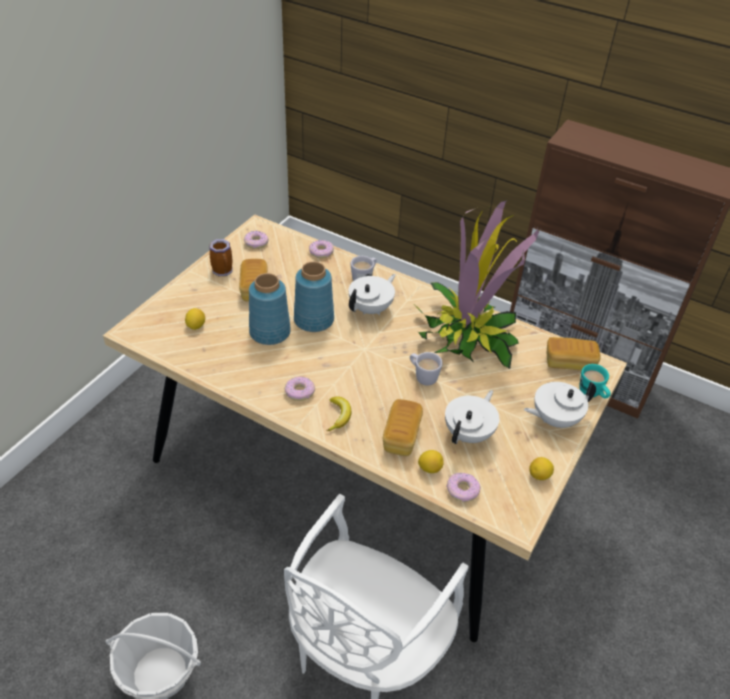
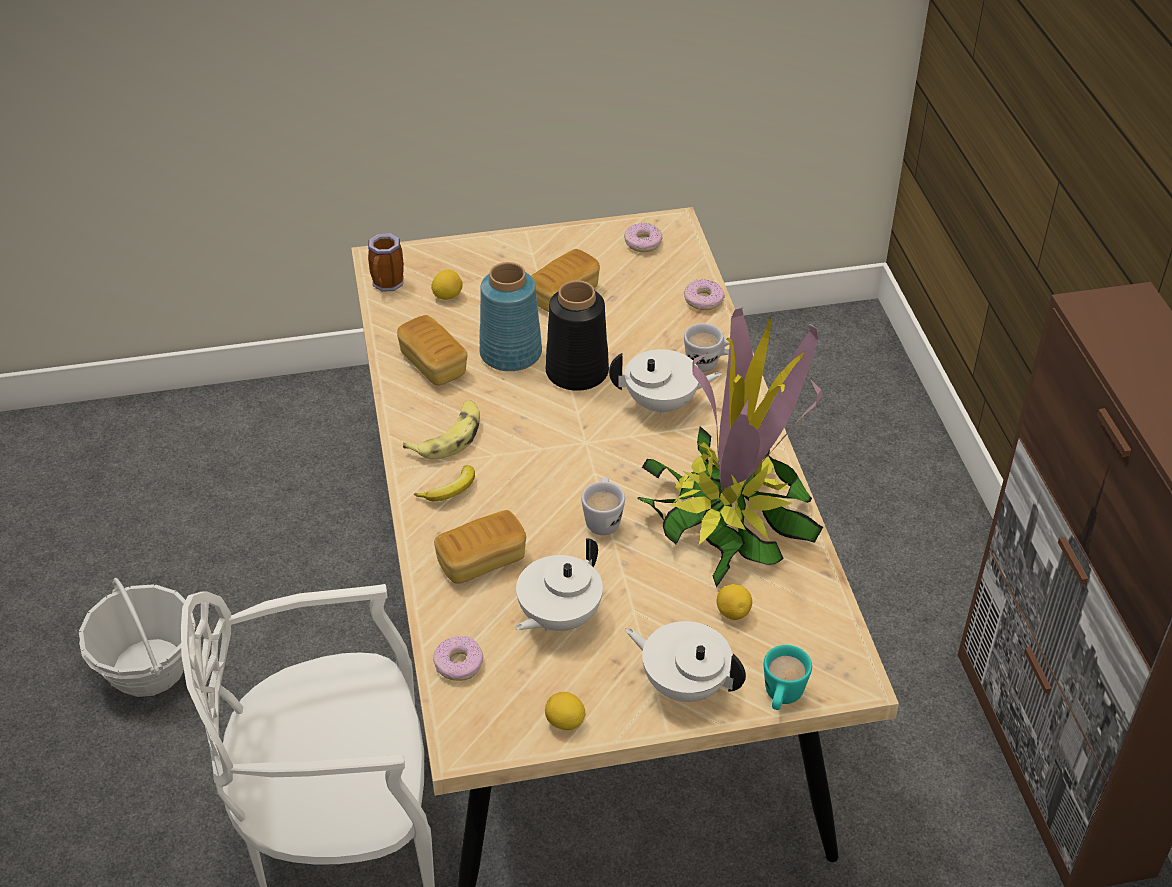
camera: 50 degrees right, 0 degrees up
mug [210,239,232,276] -> mug moved to [368,233,404,292]
donut [285,377,315,401] -> banana [403,400,480,459]
blue vase [294,261,334,332] -> black vase [546,280,609,391]
lemon [418,450,444,473] -> lemon moved to [717,584,752,620]
white teapot [445,390,499,444] -> white teapot turned 135 degrees clockwise [515,538,603,631]
bread [547,337,600,371] -> bread moved to [397,315,468,386]

